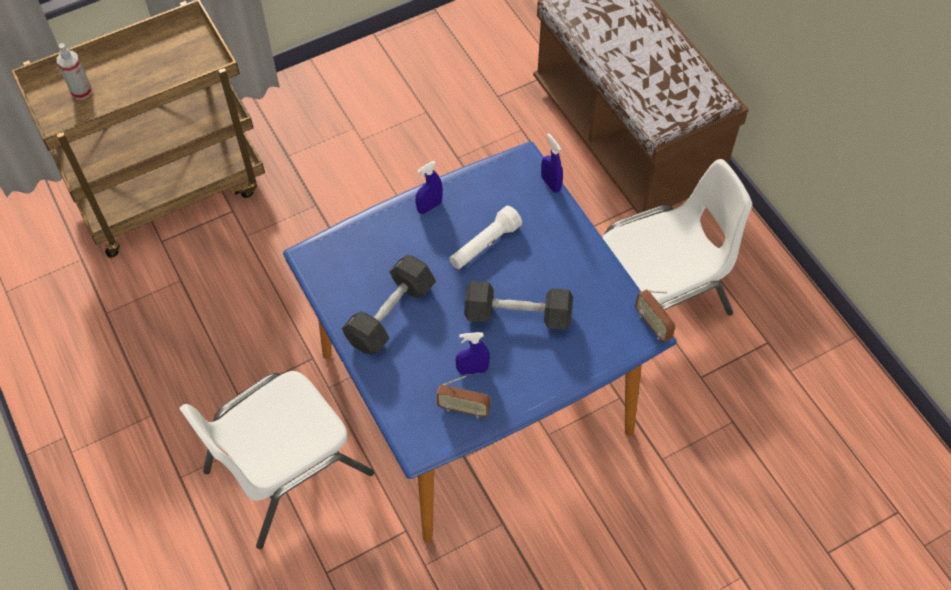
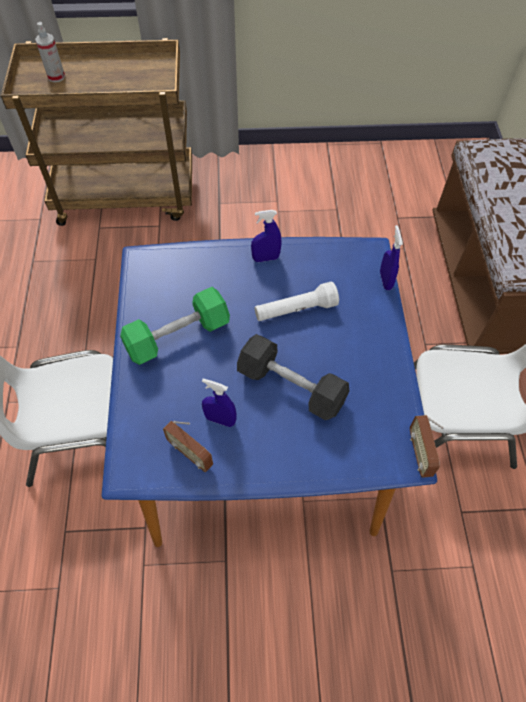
camera: 25 degrees right, 0 degrees up
black dumbbell [342,255,436,355] -> green dumbbell [120,287,230,365]

